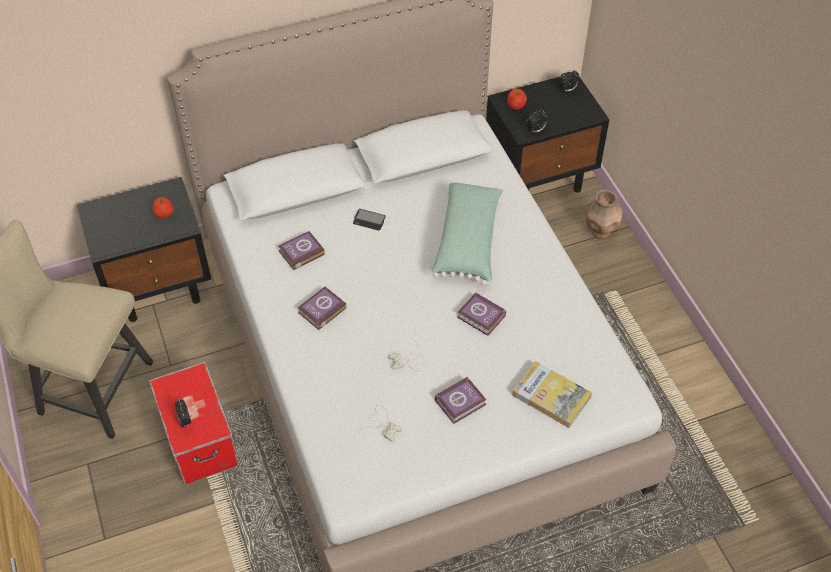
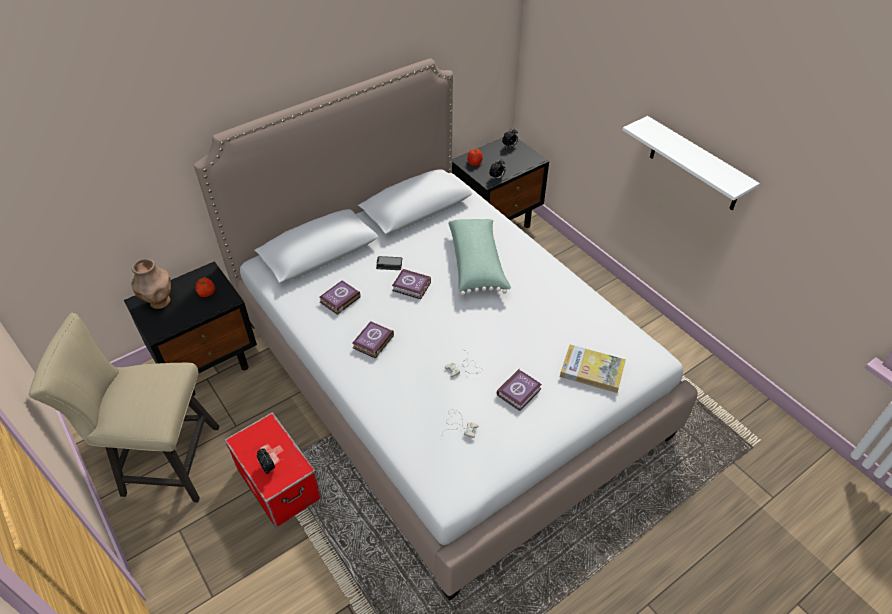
camera: 15 degrees left, 5 degrees down
book [457,292,506,336] -> book moved to [392,269,431,299]
brown vase [586,189,623,239] -> brown vase moved to [131,258,171,309]
none -> white shelf [622,116,760,210]

